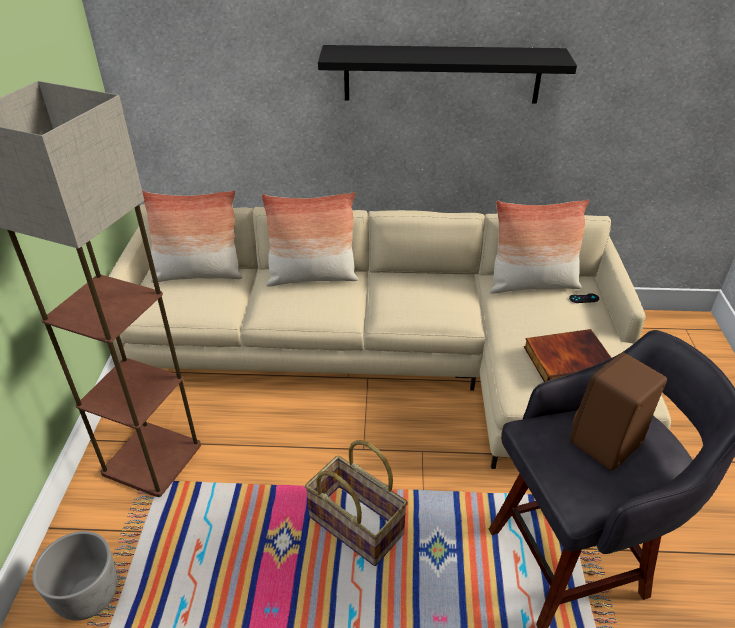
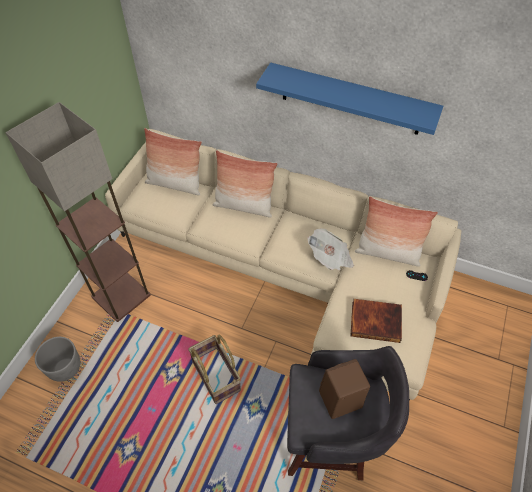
camera: 20 degrees right, 15 degrees up
black shelf [318,45,577,104] -> blue shelf [256,63,443,135]
none -> newspaper [307,228,354,270]

